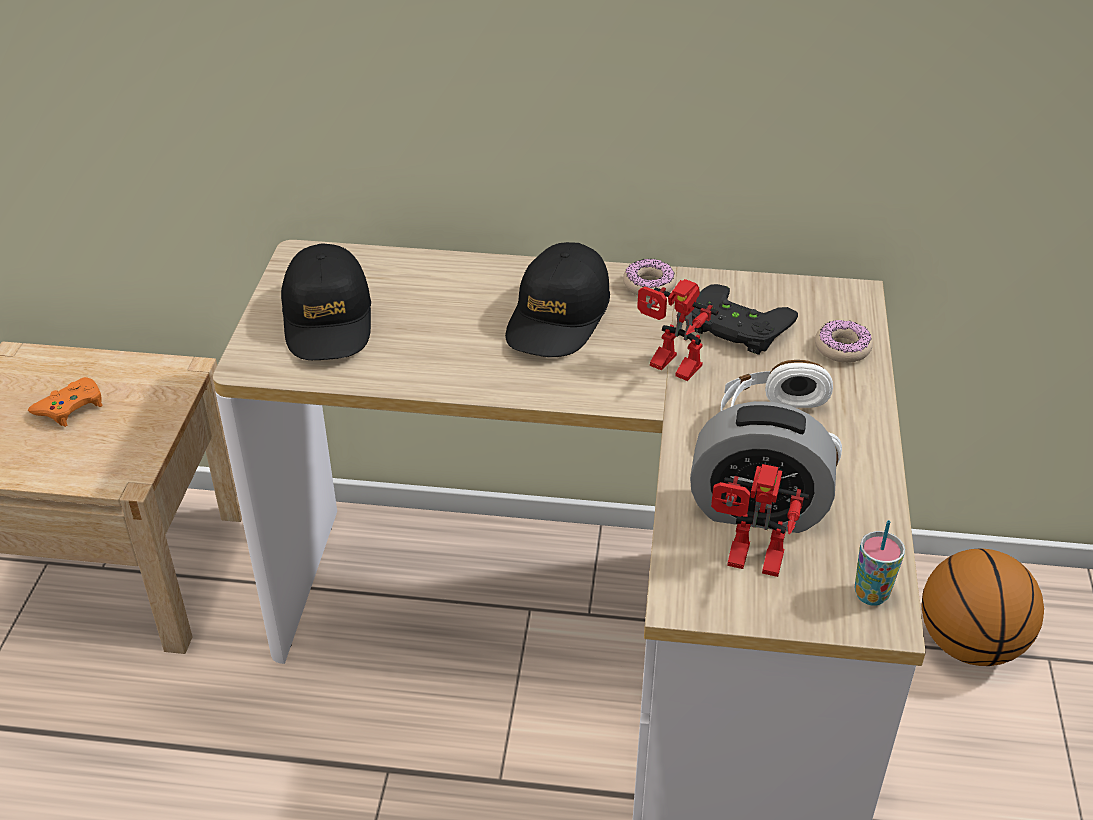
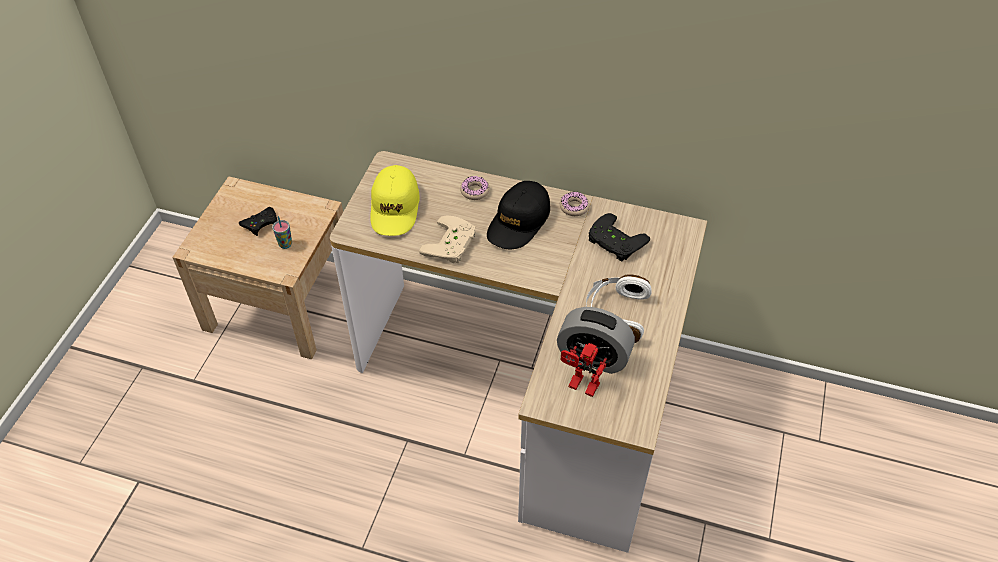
camera: 10 degrees right, 10 degrees up
orange game controller [28,377,103,427] -> black game controller [238,207,277,236]
black cap [281,243,371,360] -> yellow cap [370,165,419,236]
toy robot [637,279,719,381] -> none
donut [815,320,873,363] -> donut moved to [460,176,490,200]
cup [854,520,905,606] -> cup moved to [272,216,292,249]
basketball [922,548,1044,666] -> none
none -> beige game controller [419,215,476,263]

